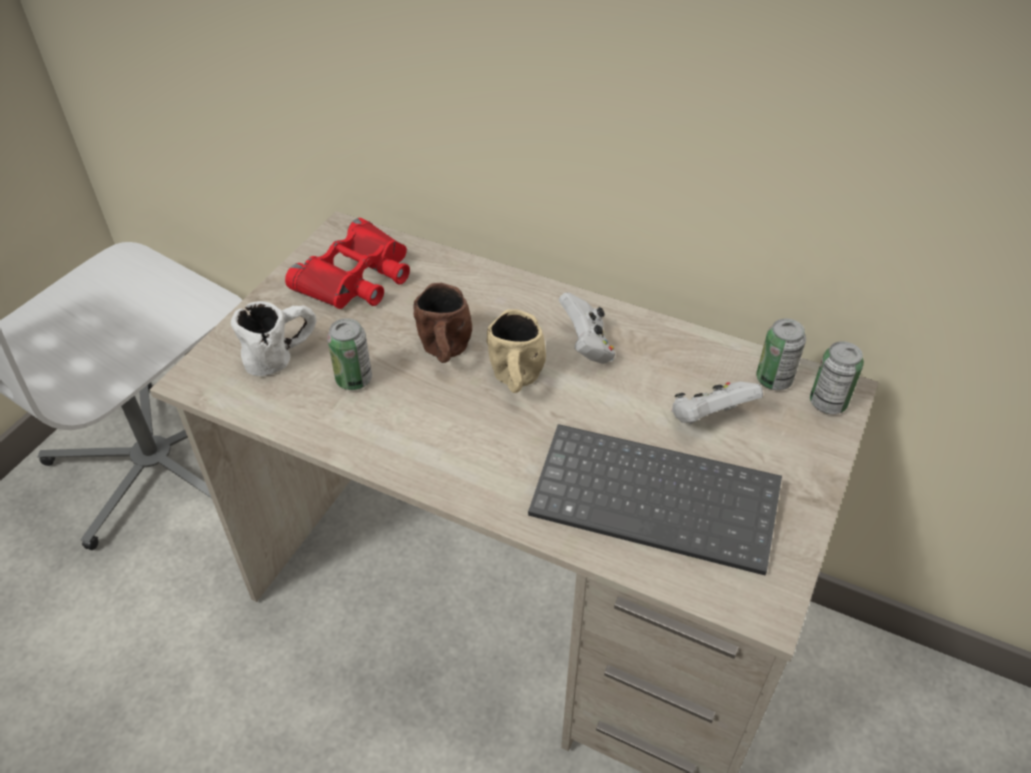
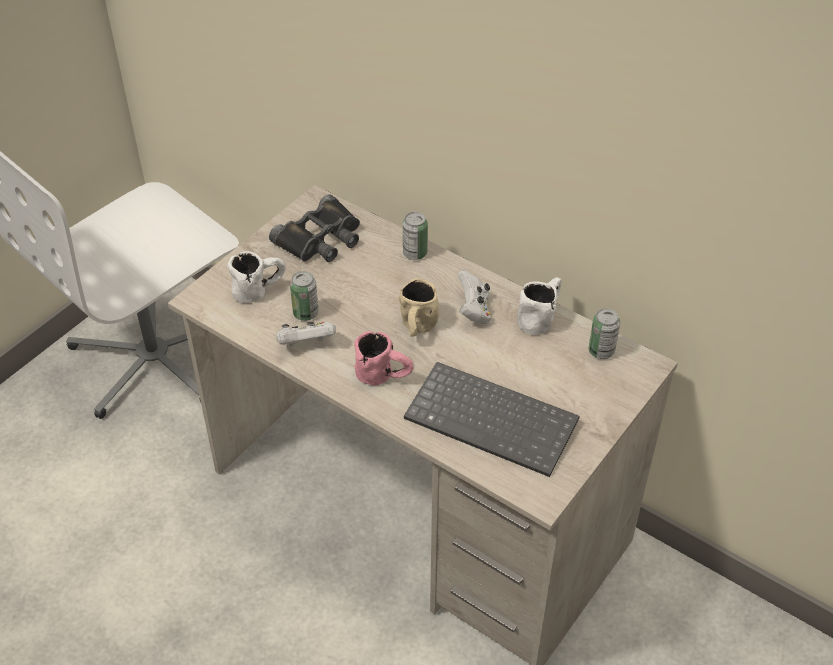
camera: 10 degrees right, 0 degrees up
red binoculars [285,218,410,309] -> black binoculars [269,194,360,262]
brown mug [413,283,472,363] -> none
white game controller [672,381,763,424] -> white game controller moved to [276,322,336,347]
can [810,341,864,414] -> can moved to [403,212,428,260]
none -> pink mug [354,331,414,386]
none -> white mug [517,277,562,335]

